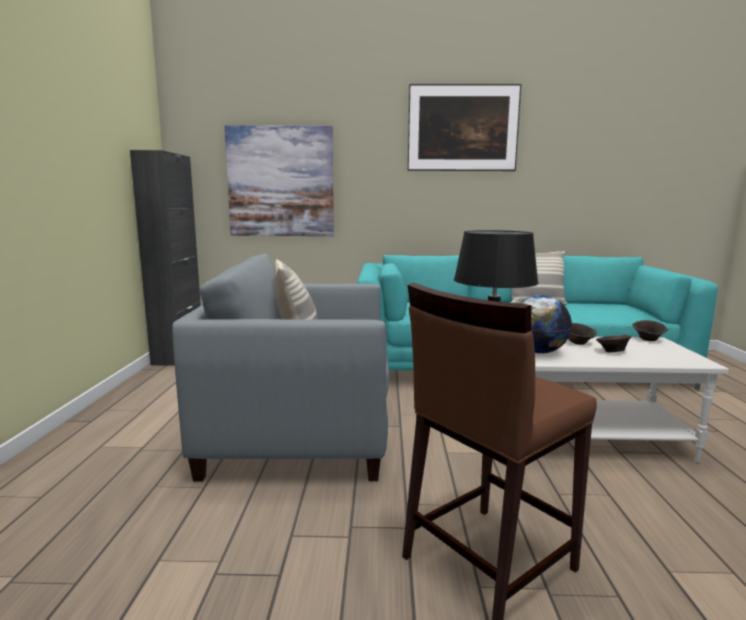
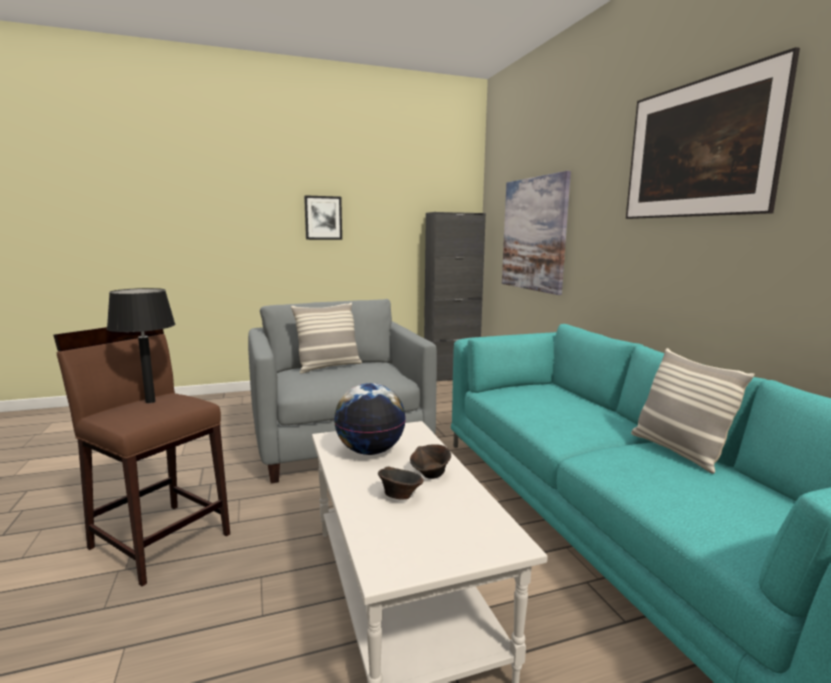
camera: 70 degrees right, 0 degrees up
brown bowl [632,320,668,341] -> none
none -> picture [304,195,342,240]

